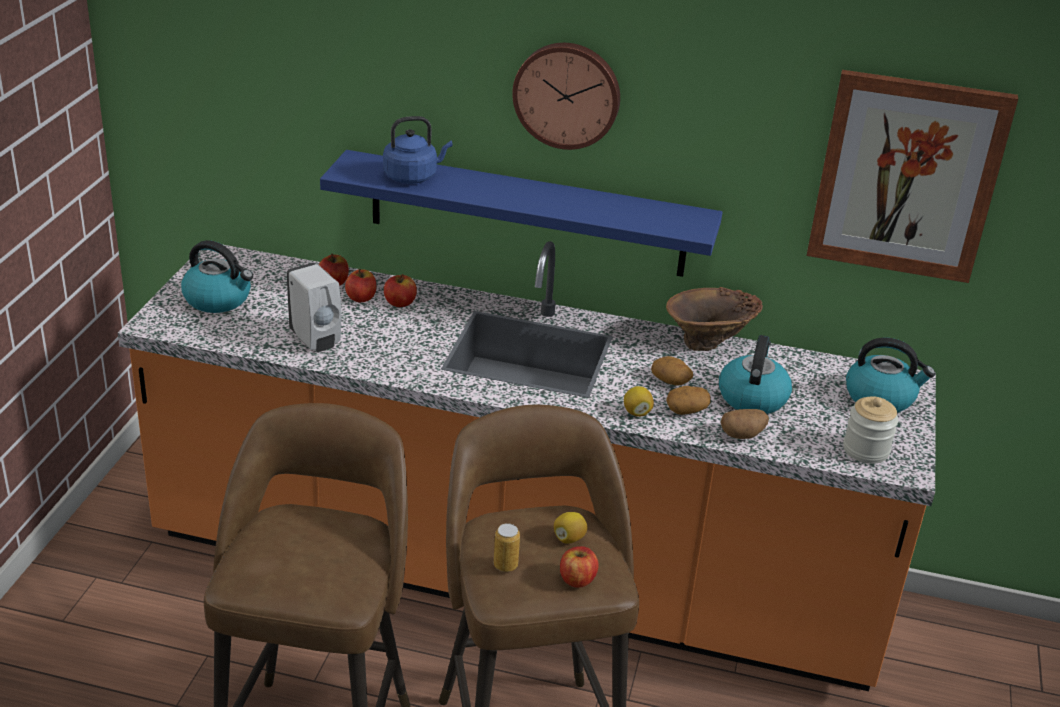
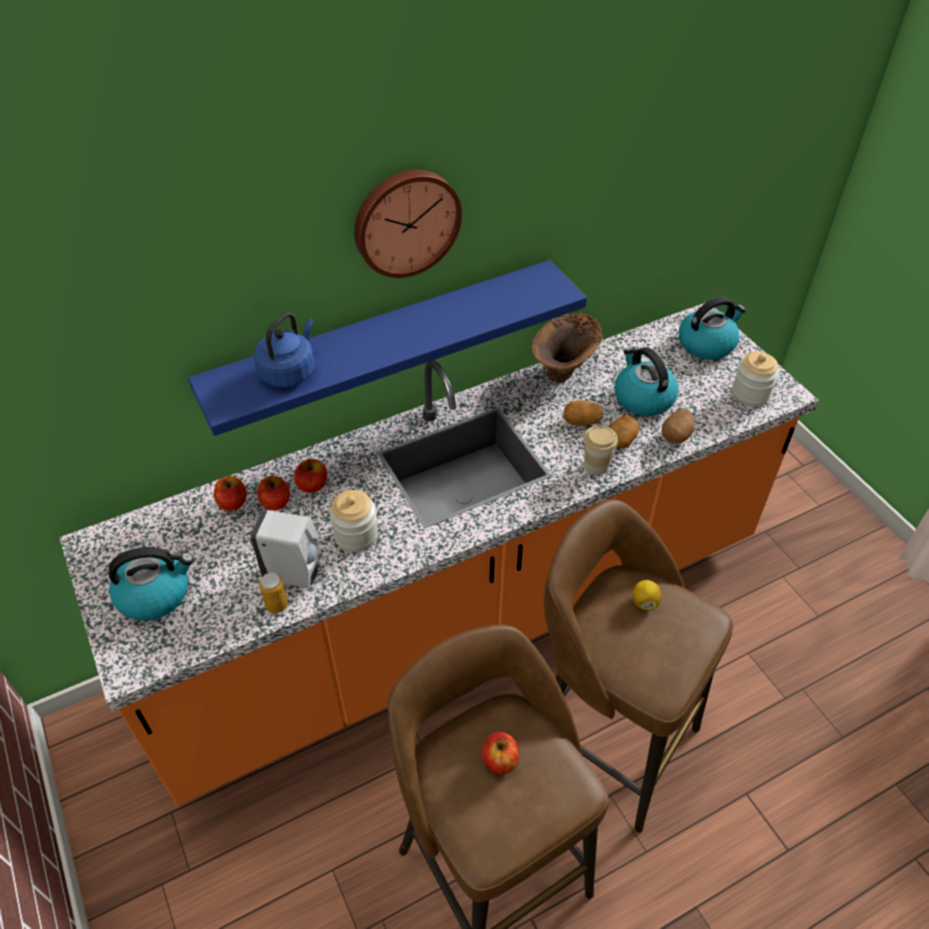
camera: 40 degrees left, 15 degrees up
can [494,523,520,572] -> can moved to [259,572,288,613]
apple [560,546,599,588] -> apple moved to [482,732,519,774]
lemon [624,386,654,417] -> cup [583,425,618,475]
picture [807,70,1018,283] -> none
none -> jar [330,490,378,552]

